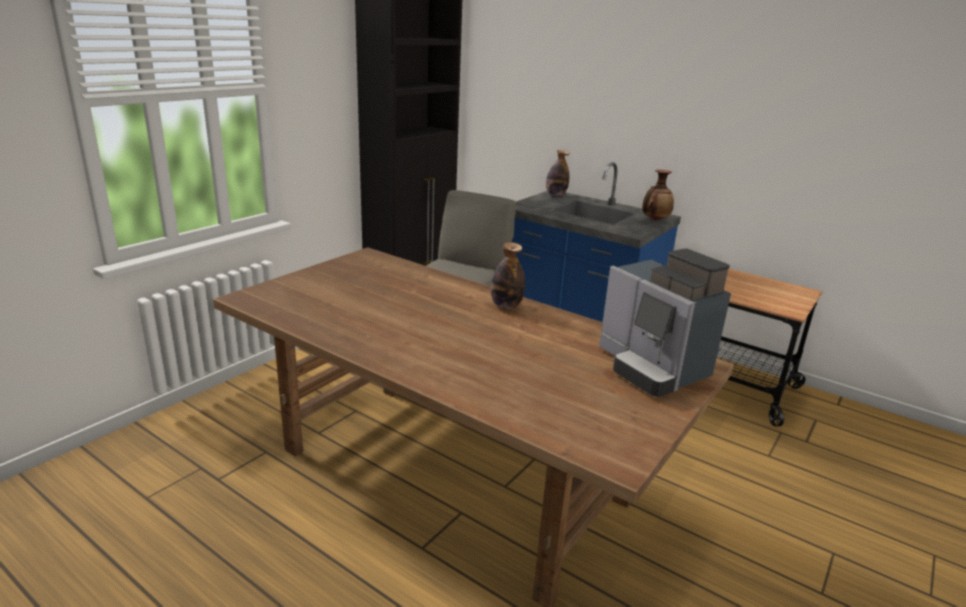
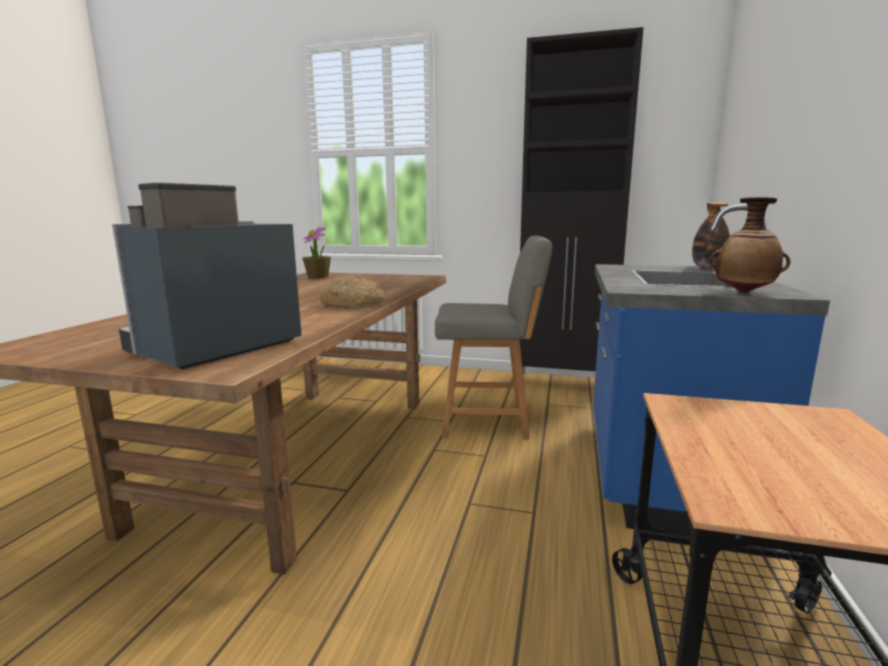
camera: 70 degrees right, 10 degrees down
bottle [491,242,525,309] -> bread [319,276,386,308]
none -> potted plant [303,227,331,279]

